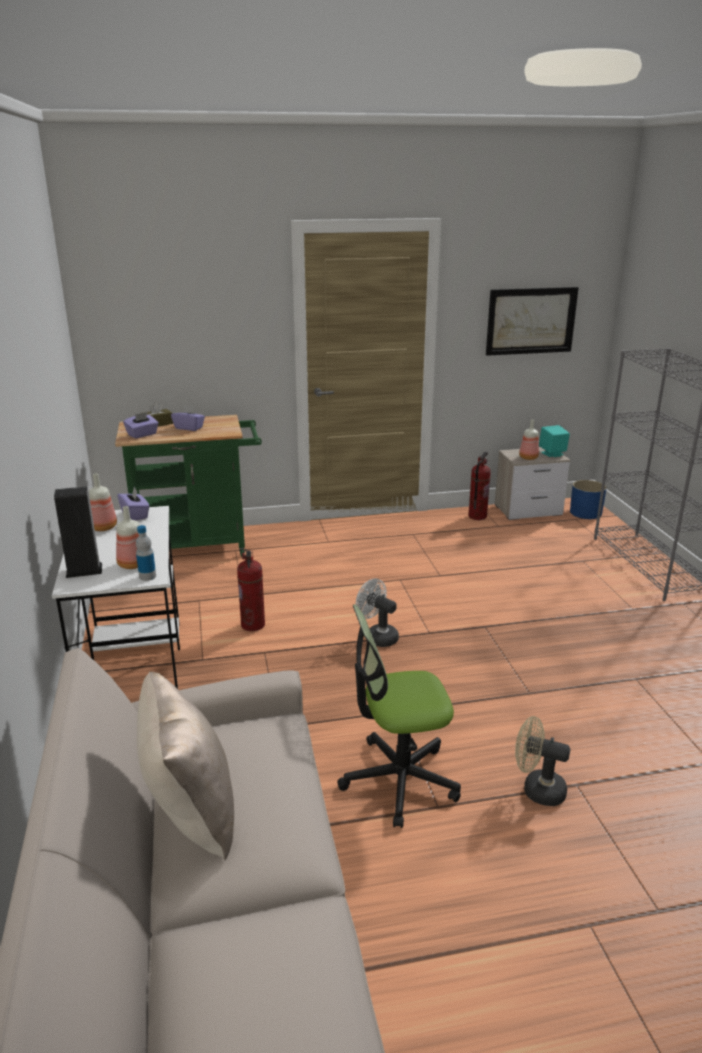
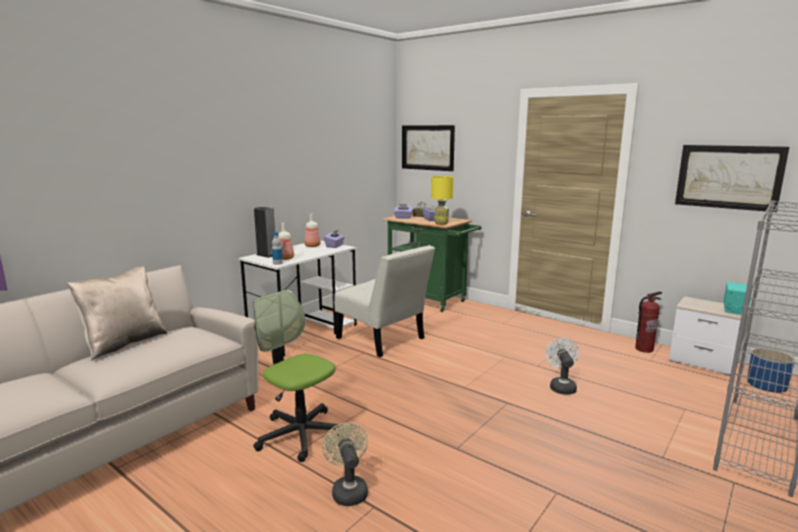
camera: 50 degrees right, 10 degrees down
fire extinguisher [237,550,265,631] -> white chair [334,245,435,357]
white fan [356,579,399,647] -> white fan moved to [545,338,579,394]
bottle [519,419,539,460] -> none
none -> picture [402,125,455,171]
none -> yellow table lamp [431,176,454,225]

